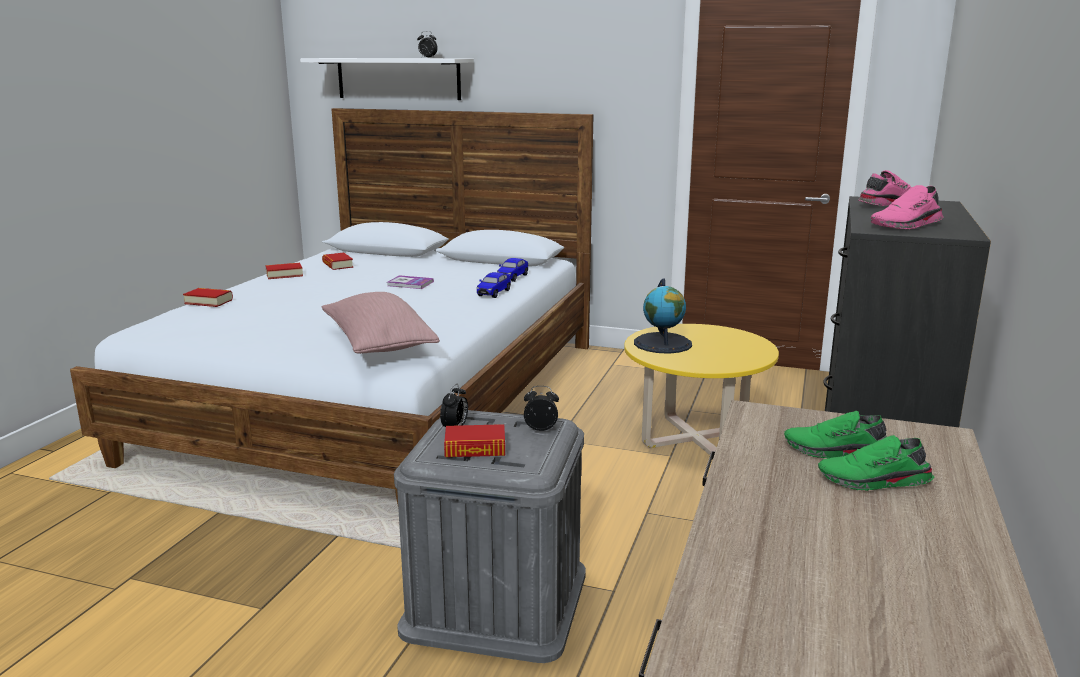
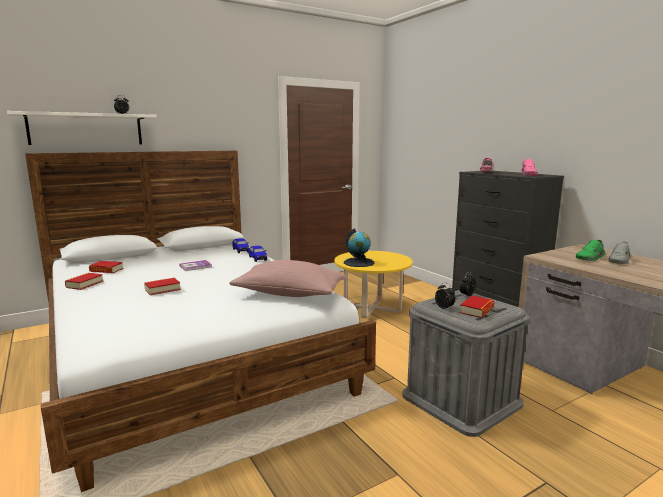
camera: 50 degrees left, 5 degrees down
book [183,288,233,307] -> book moved to [144,278,181,295]
green shoe [818,435,934,491] -> grey shoe [608,242,631,264]

